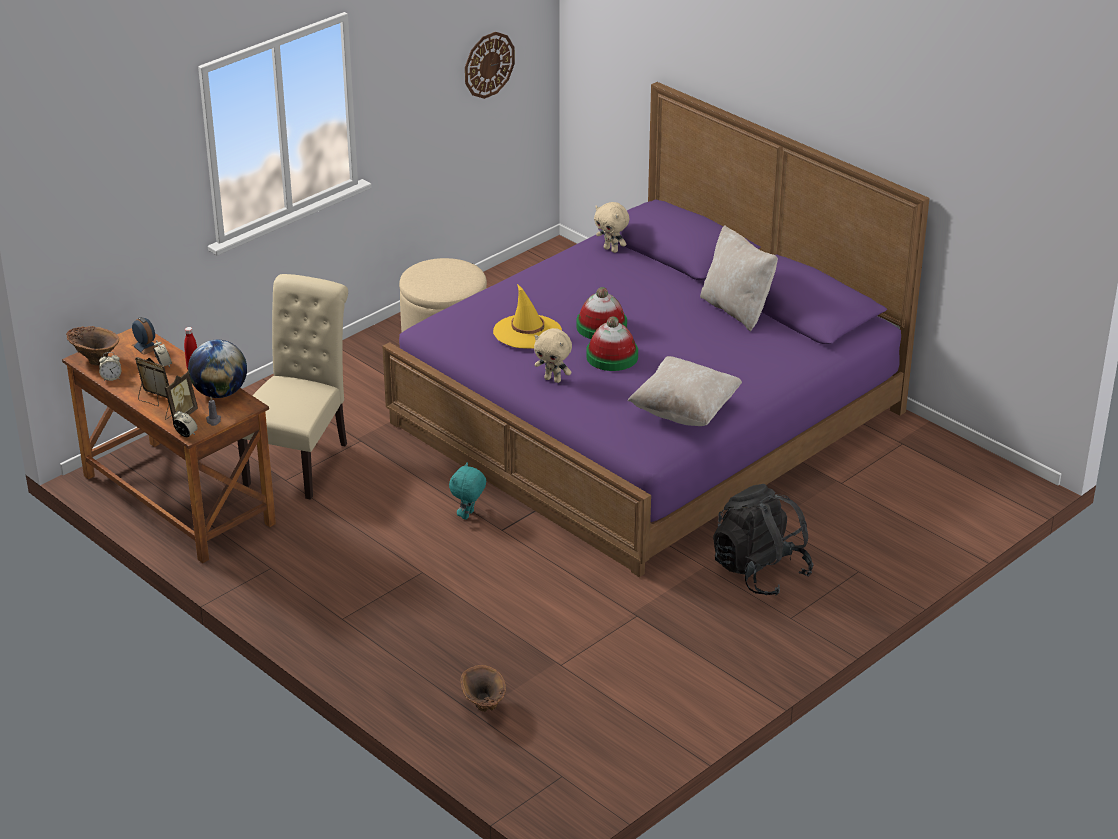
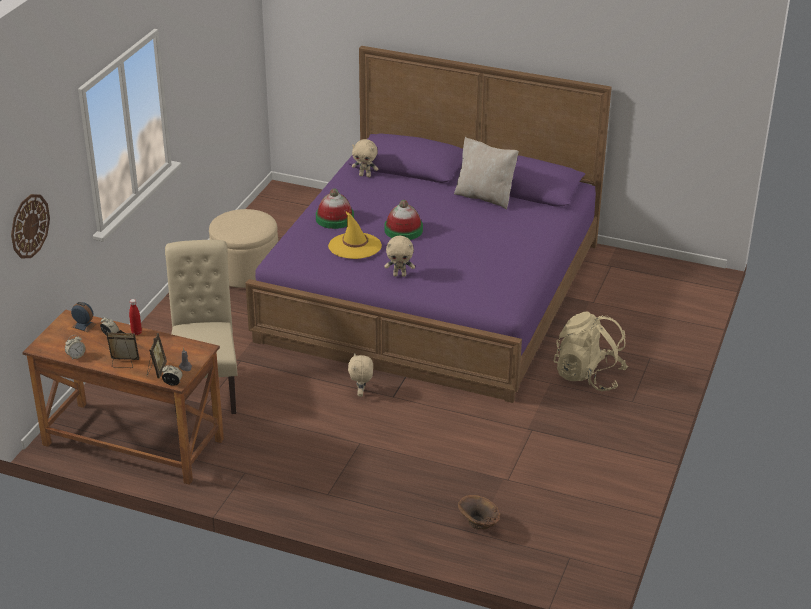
camera: 25 degrees left, 0 degrees up
brown vase [66,326,119,366] -> none
globe [188,340,247,398] -> none
turquoise plush toy [449,462,486,520] -> beige plush toy [348,353,373,397]
wall clock [465,32,515,99] -> wall clock moved to [11,194,50,258]
hat [586,316,638,371] -> hat moved to [316,189,354,229]
beige pillow [627,356,742,426] -> none
black backpack [713,484,813,596] -> beige backpack [553,311,628,391]

